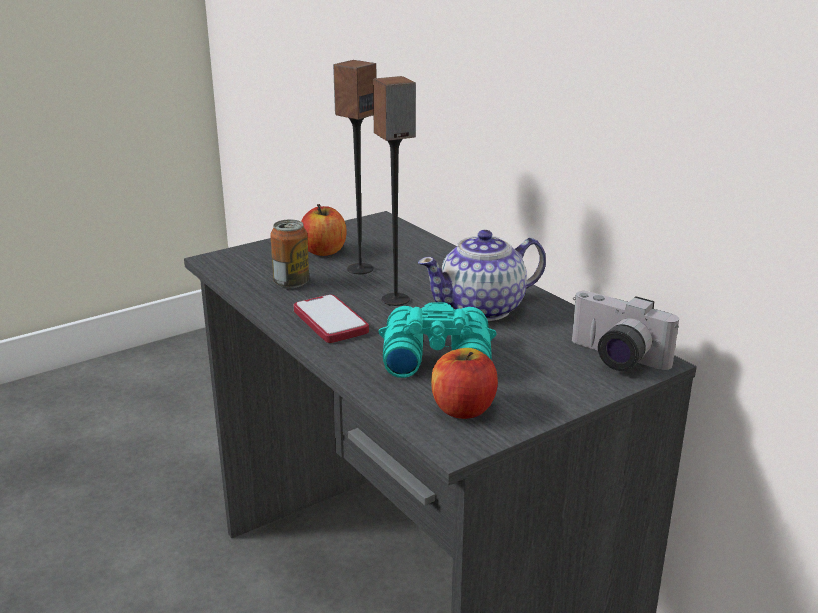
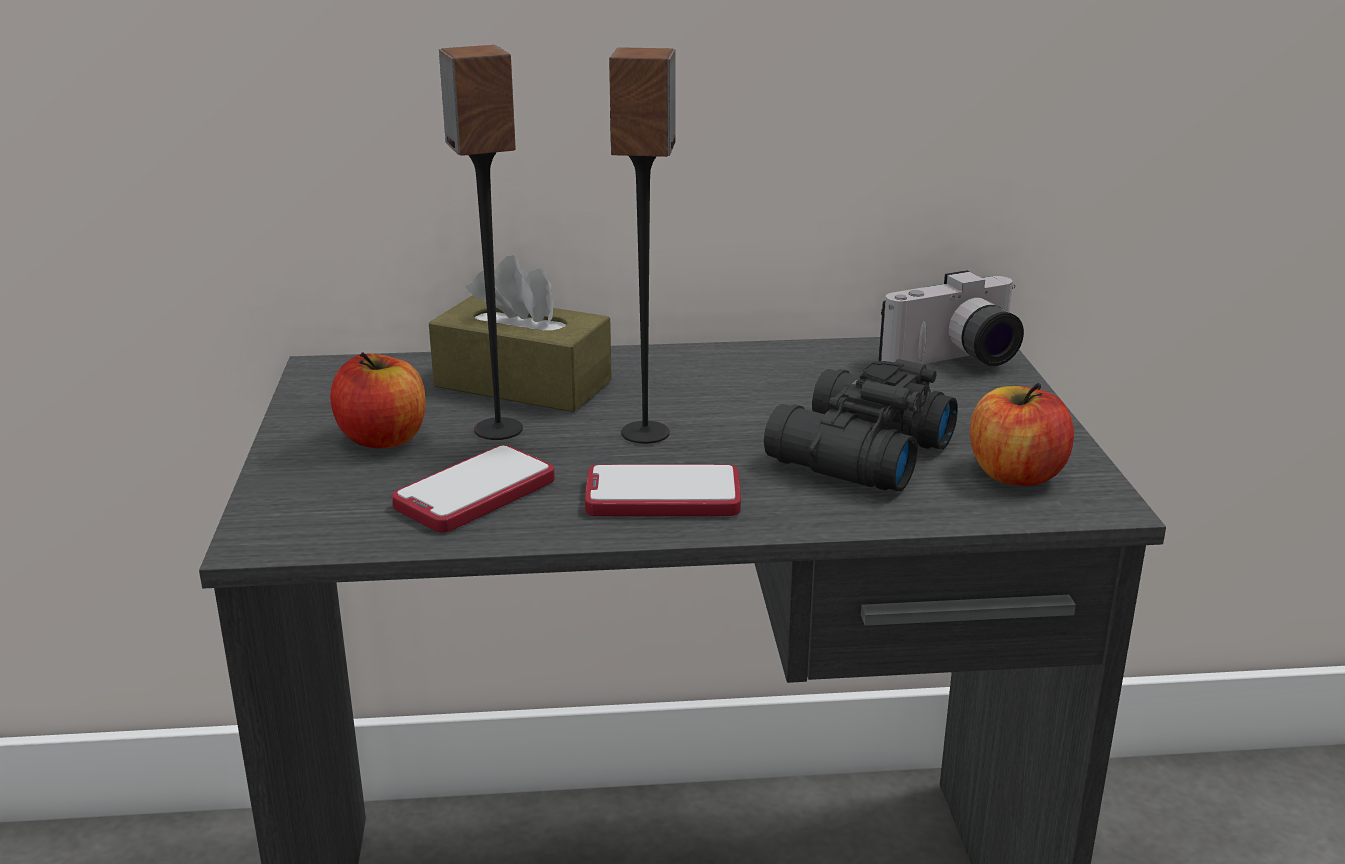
camera: 60 degrees left, 0 degrees up
can [270,220,309,288] -> phone [392,445,555,532]
turquoise binoculars [379,302,497,378] -> black binoculars [764,359,958,491]
teapot [418,230,546,321] -> none
none -> brown tissue box [429,255,612,412]

